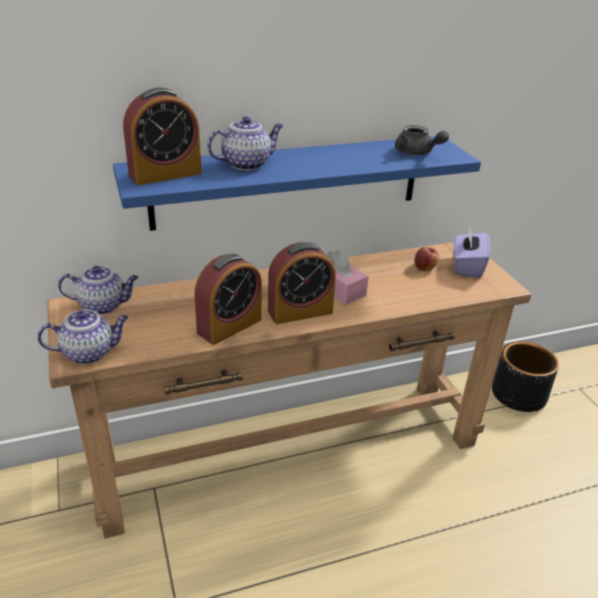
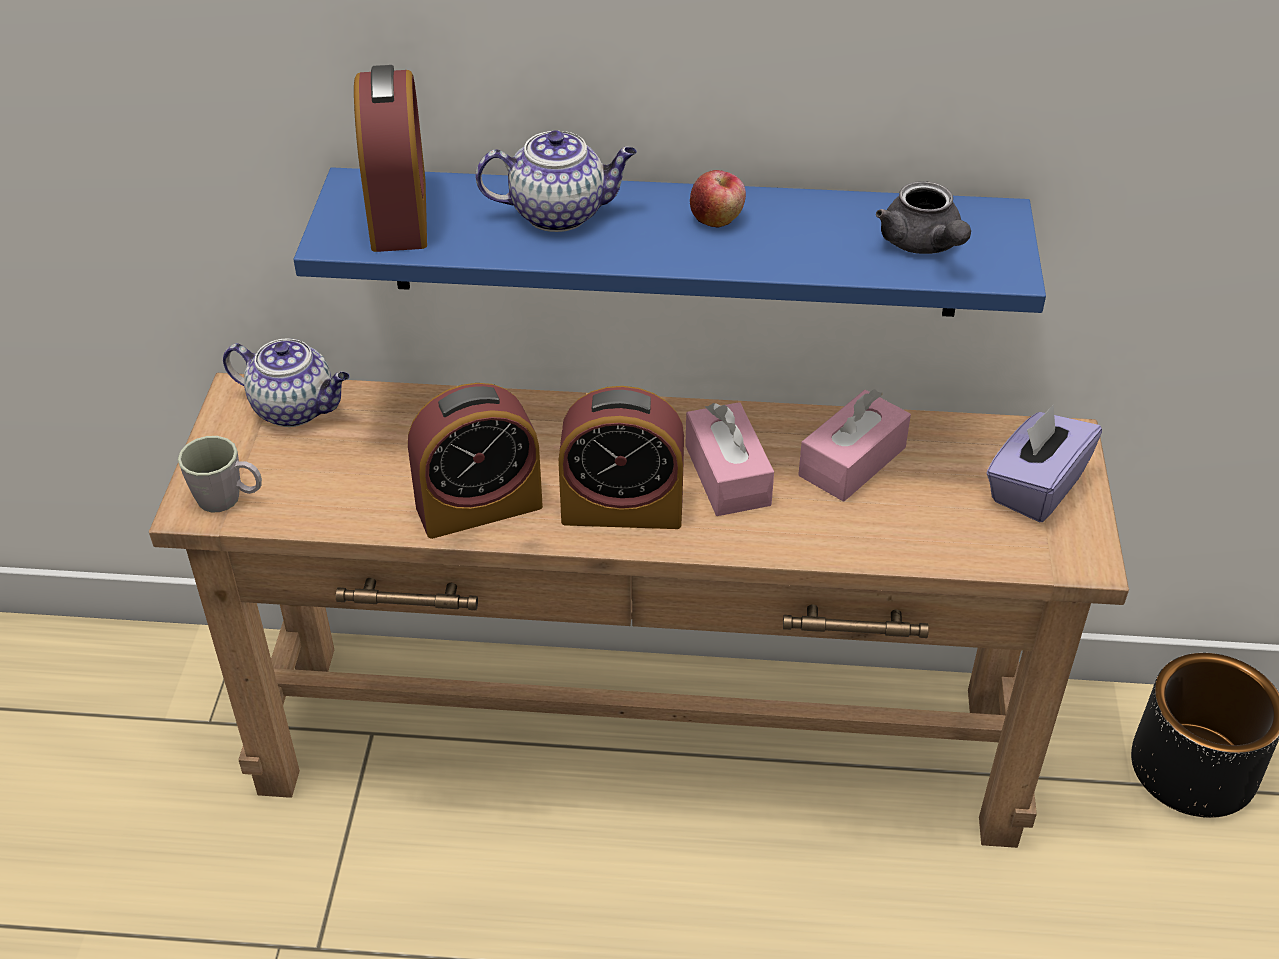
camera: 25 degrees right, 10 degrees up
teapot [37,310,129,364] -> grey mug [178,436,262,512]
alarm clock [123,87,202,185] -> alarm clock turned 90 degrees counterclockwise [354,65,427,252]
apple [415,247,439,271] -> apple moved to [690,170,746,227]
none -> pink tissue box [798,389,911,502]

